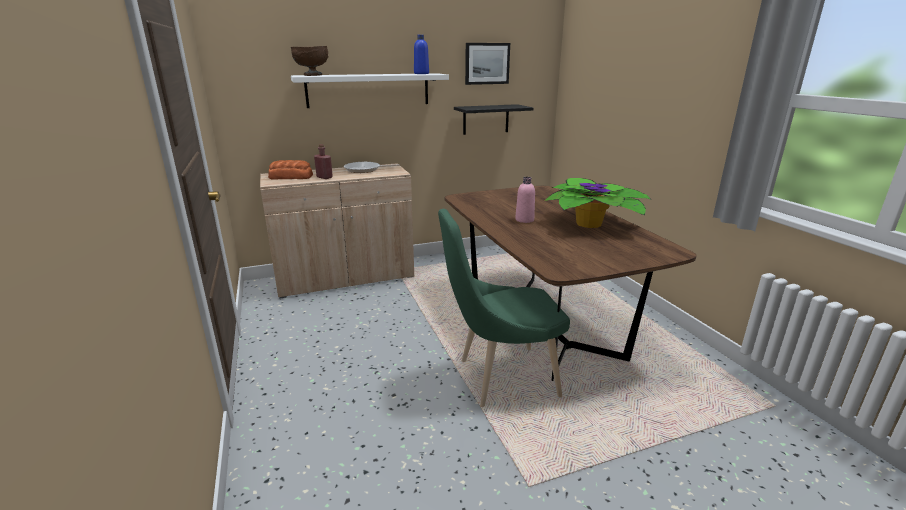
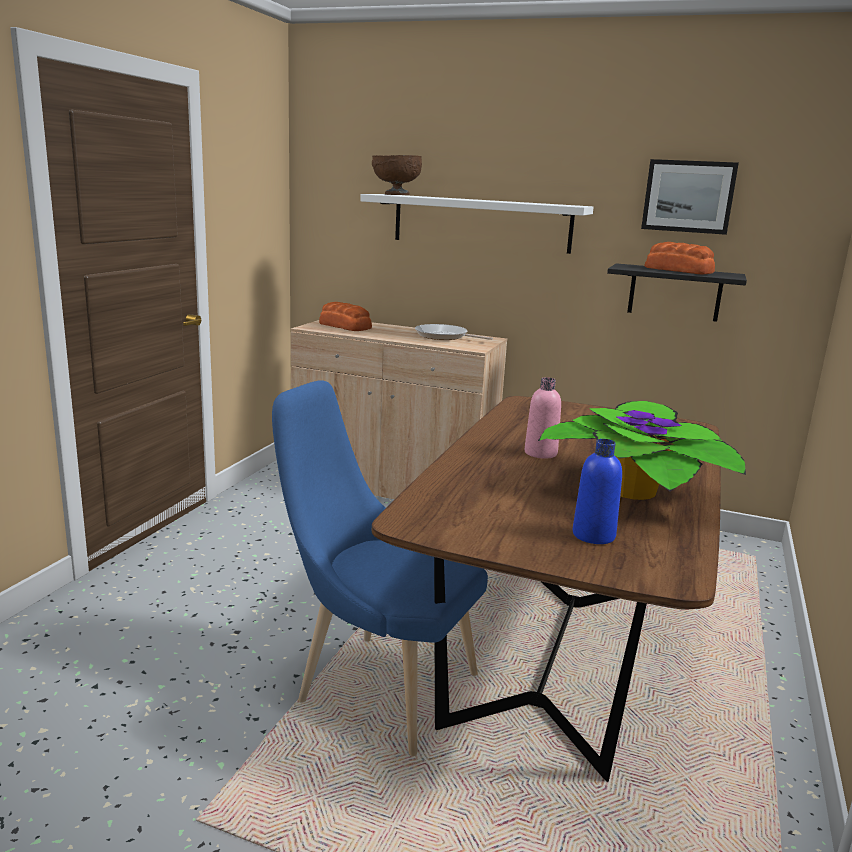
camera: 40 degrees right, 5 degrees down
red bottle [314,144,333,179] -> none
blue bottle [414,35,429,74] -> blue bottle moved to [572,439,622,544]
green chair [438,209,570,407] -> blue chair [272,380,488,756]
none -> bread [644,242,715,274]

